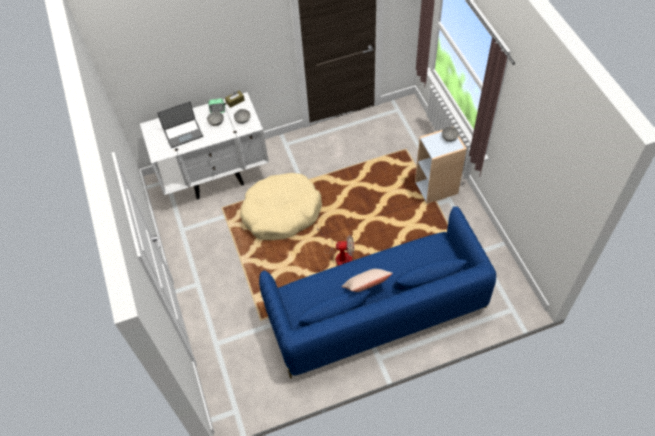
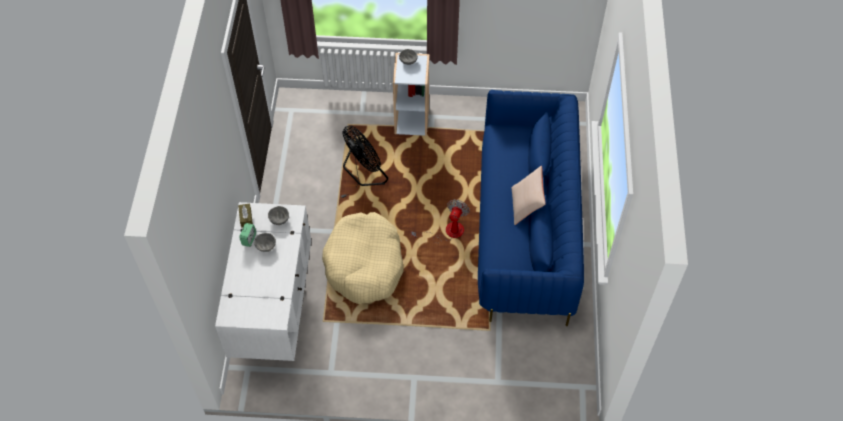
camera: 70 degrees left, 0 degrees up
laptop [157,101,203,148] -> none
none -> black fan [341,126,388,198]

